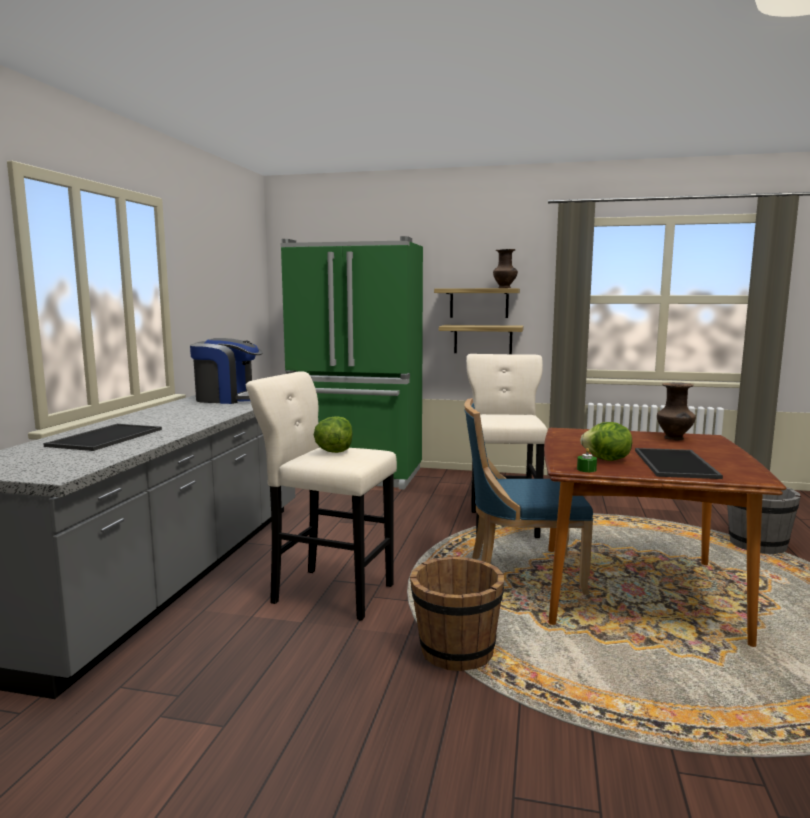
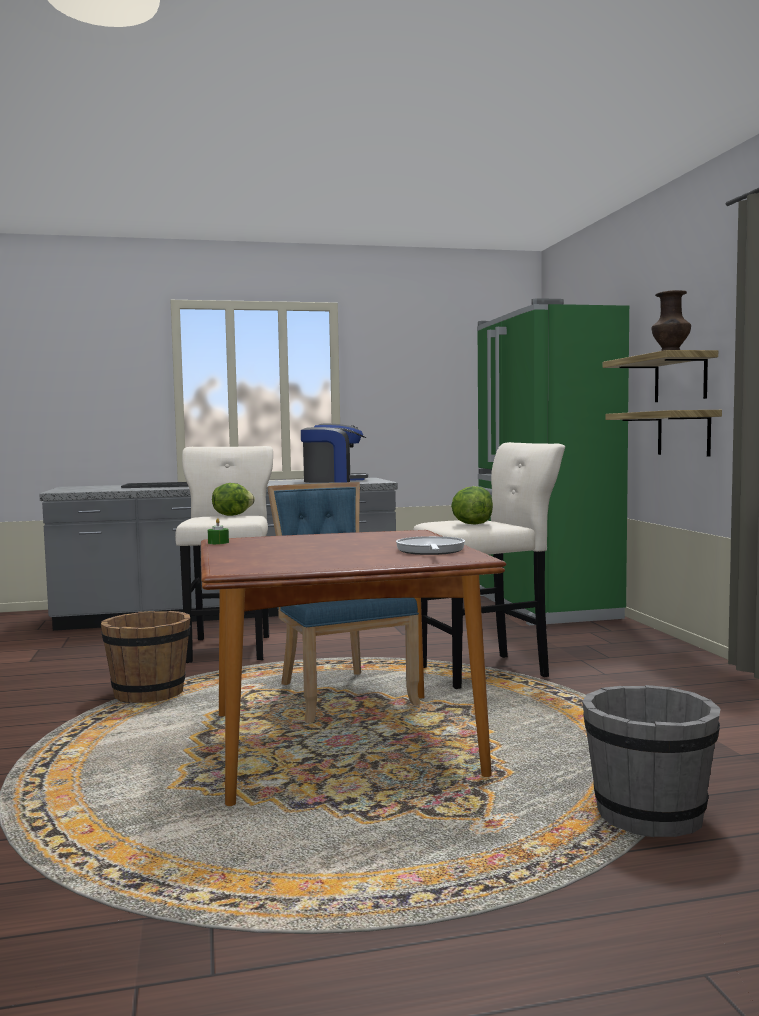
camera: 65 degrees right, 5 degrees down
coffee machine [190,338,263,404] -> coffee machine turned 75 degrees counterclockwise [301,424,368,483]
lettuce [580,422,632,461] -> lettuce moved to [451,486,493,525]
tray [635,448,723,479] -> none
brown vase [657,382,696,440] -> frying pan [396,536,465,555]

